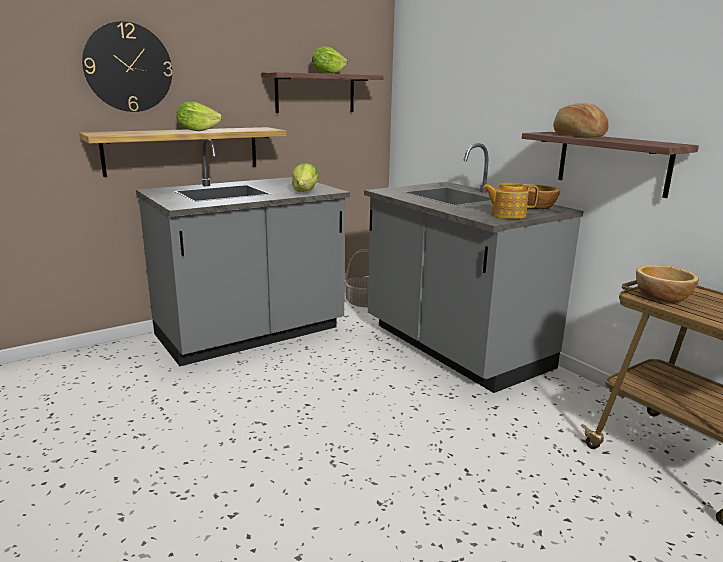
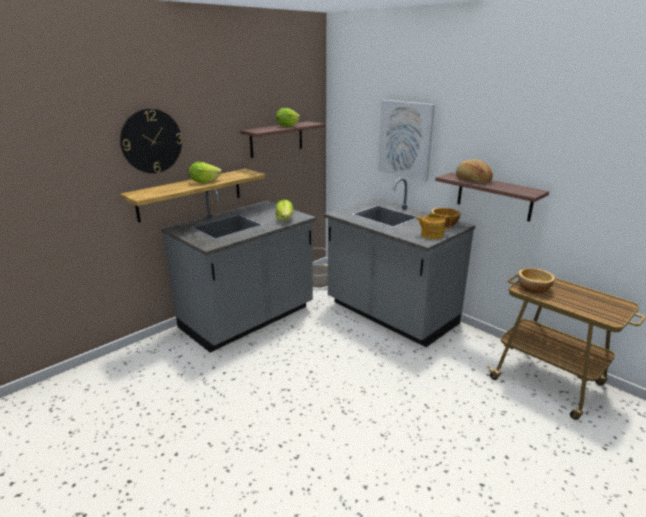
camera: 10 degrees left, 5 degrees up
none -> picture [378,100,435,181]

